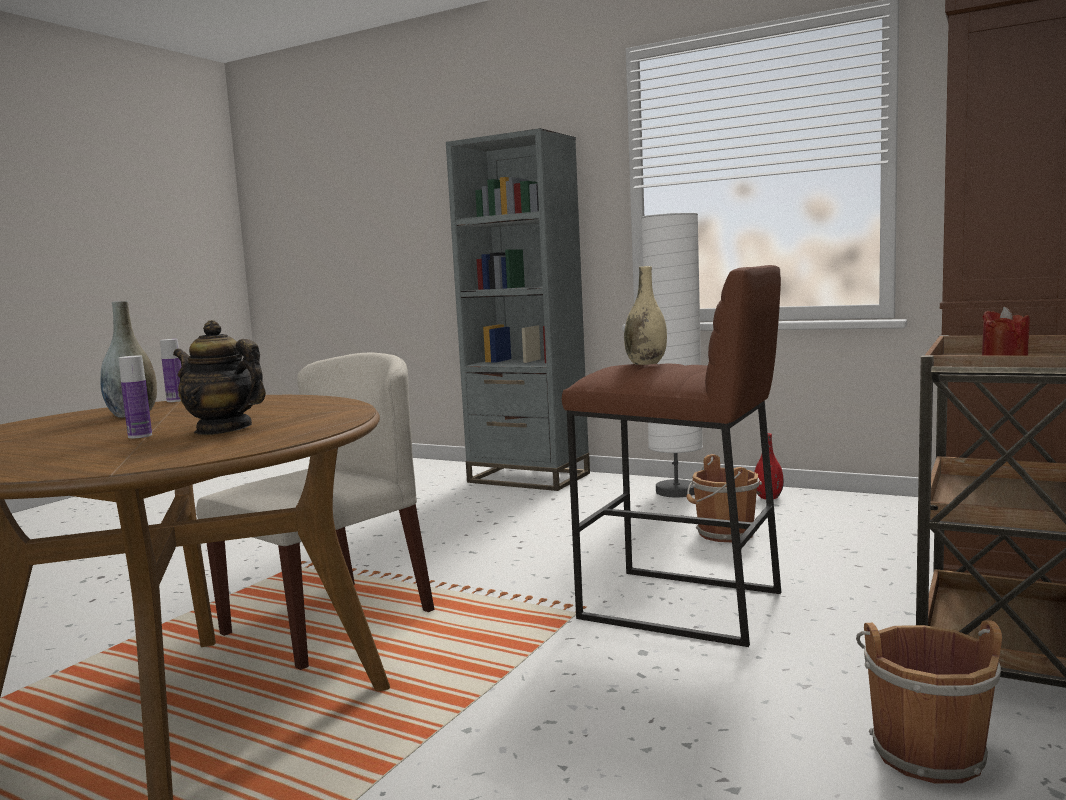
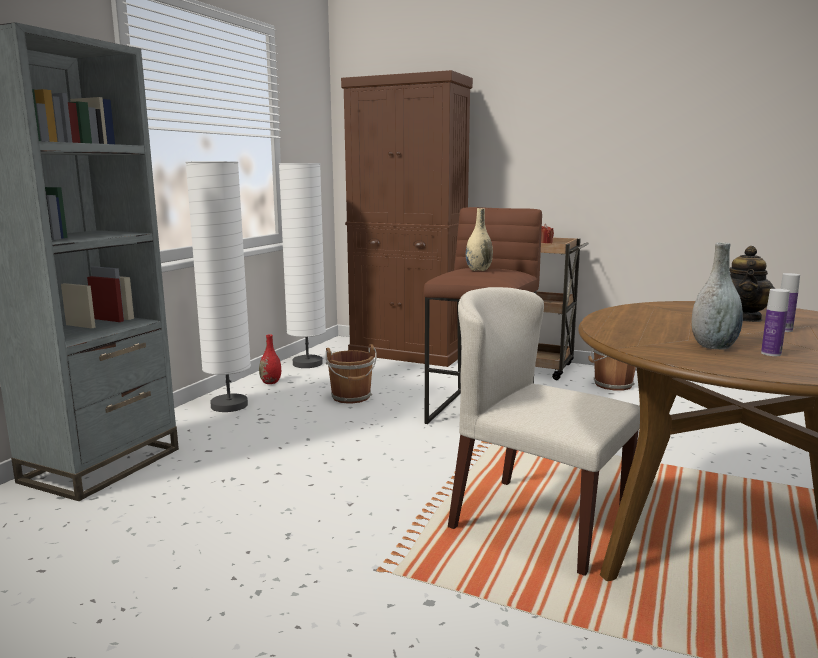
camera: 95 degrees left, 5 degrees up
bottle [160,339,181,402] -> bottle moved to [761,289,790,356]
none -> white floor lamp [279,163,326,368]

